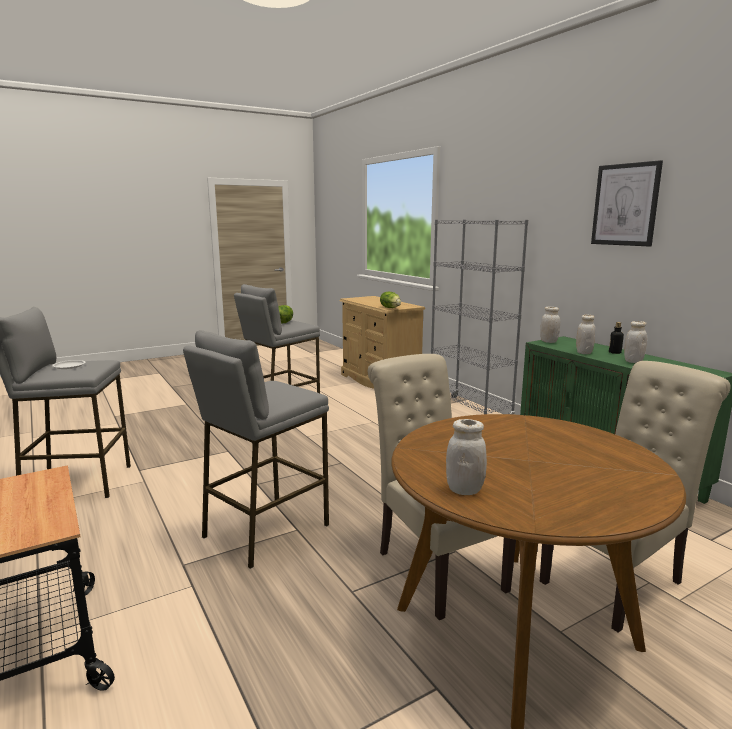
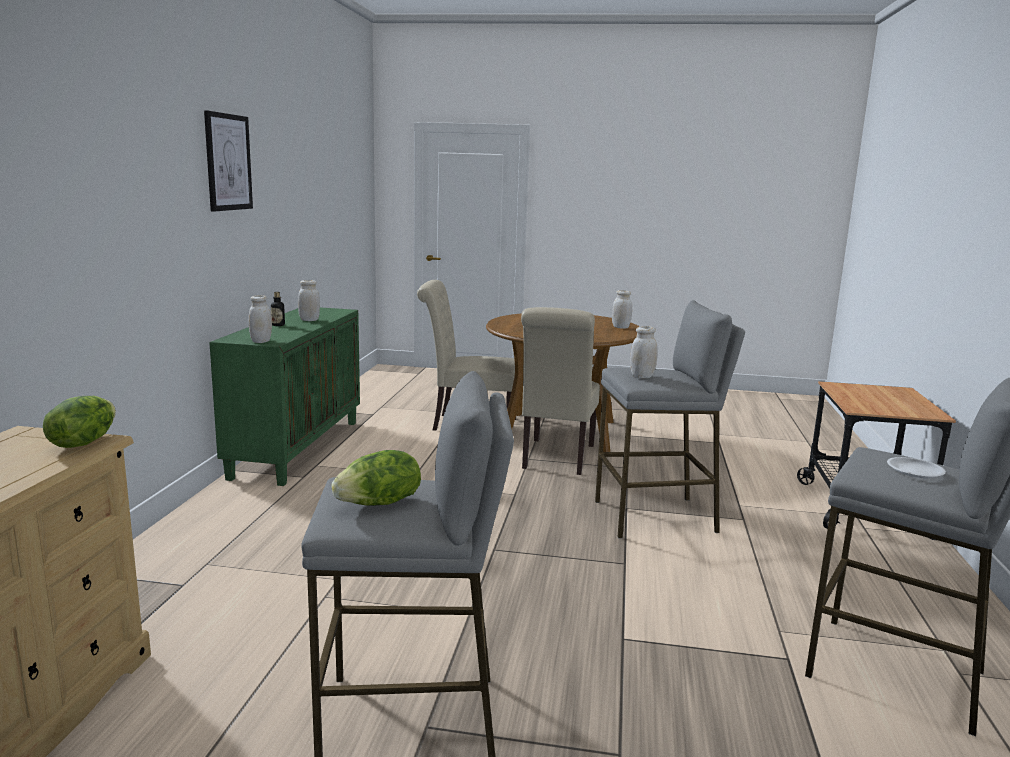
camera: 140 degrees left, 0 degrees up
grey bookcase [431,220,528,415] -> none
white jar [576,314,595,354] -> white jar moved to [630,326,658,378]

